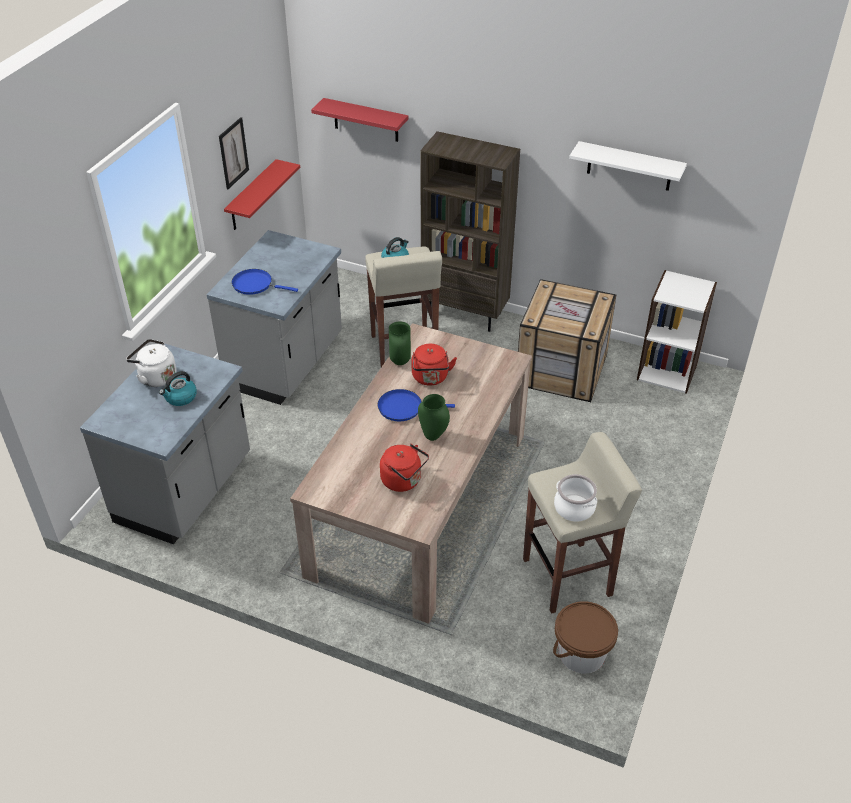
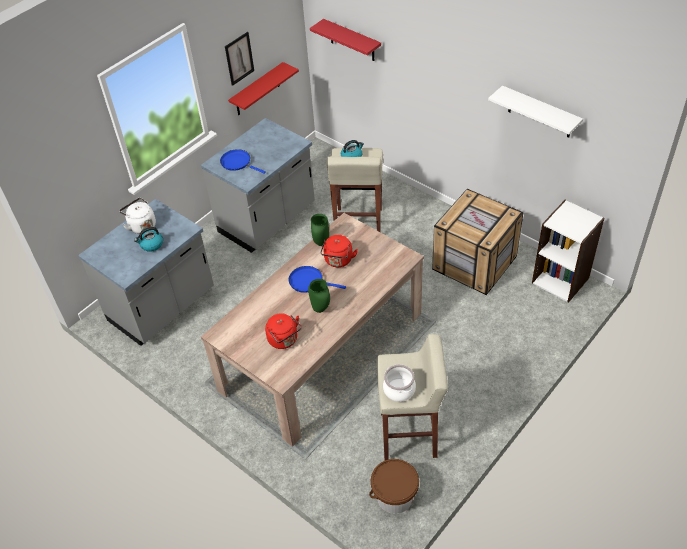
camera: 20 degrees right, 5 degrees up
brown bookcase [420,131,520,332] -> none

